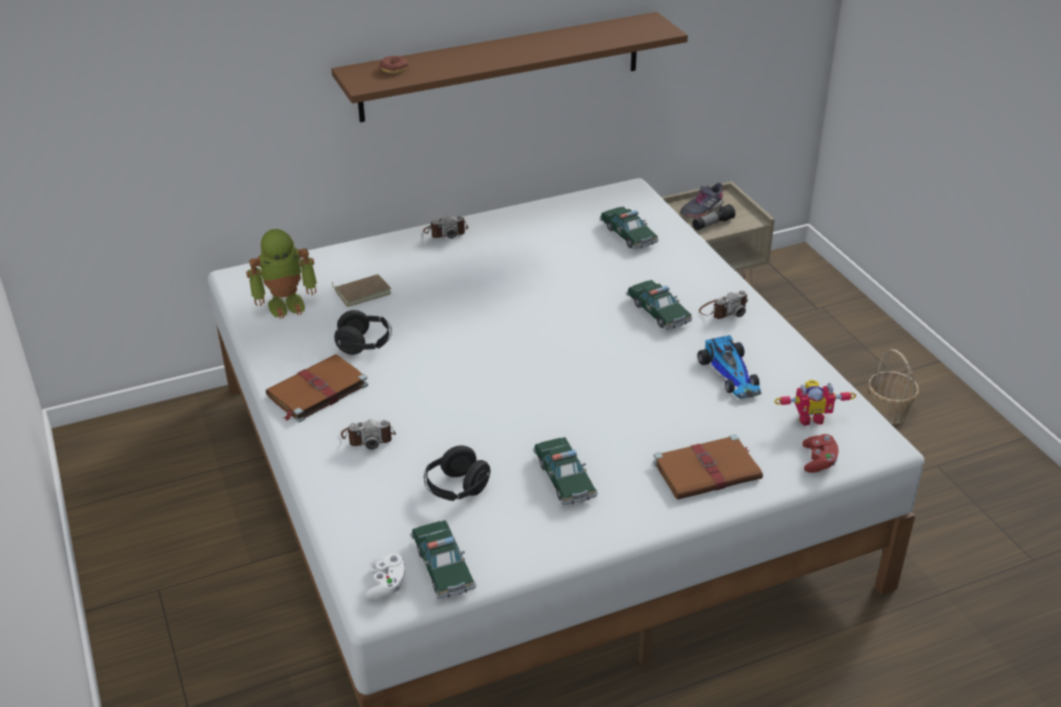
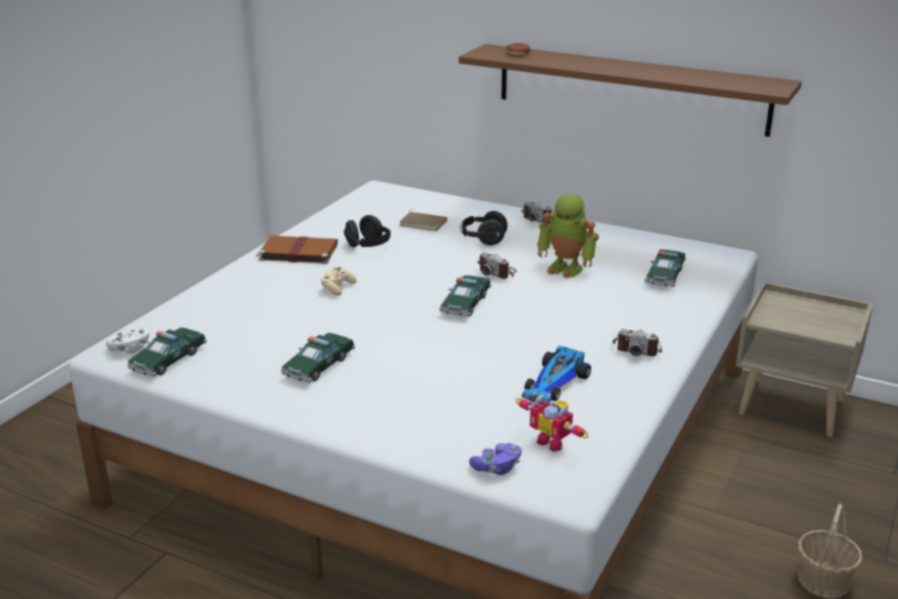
camera: 50 degrees right, 10 degrees down
toy robot [246,229,317,319] -> toy robot moved to [537,194,599,278]
camera [341,419,396,450] -> camera moved to [478,252,517,279]
black headphones [424,445,490,501] -> black headphones moved to [460,211,507,245]
toy car [626,280,692,330] -> toy car moved to [439,275,492,317]
brown book [653,434,763,500] -> none
grey shoe [680,182,724,218] -> none
flashlight [692,204,736,230] -> none
red game controller [802,434,838,473] -> purple game controller [469,443,522,475]
none -> beige game controller [321,267,357,296]

